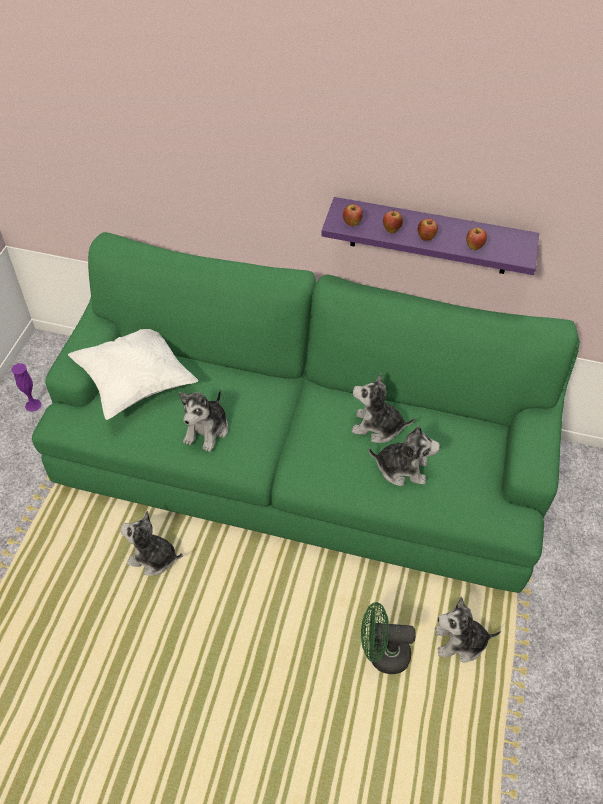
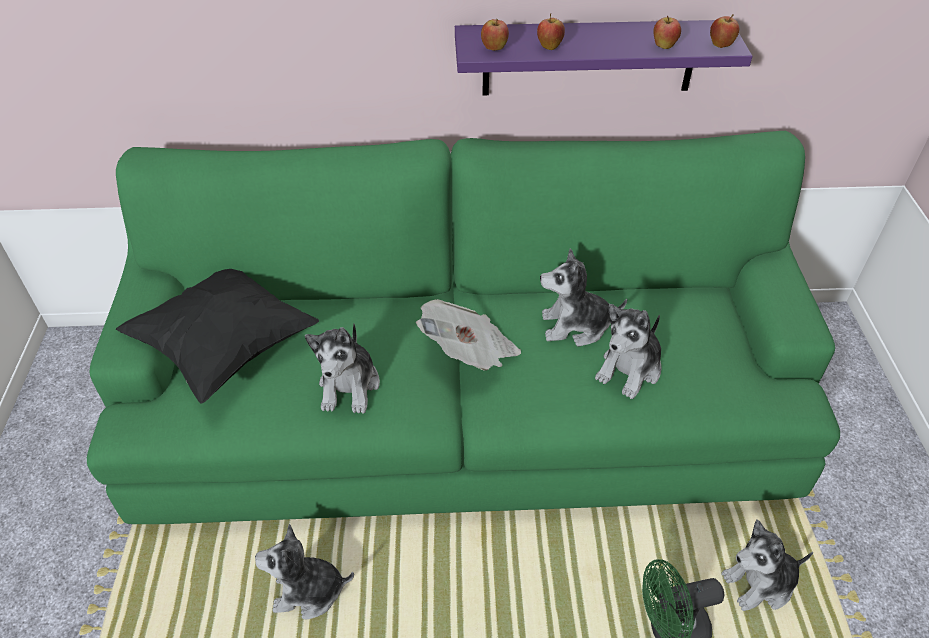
camera: 15 degrees left, 5 degrees down
purple vase [12,363,42,412] -> none
white pillow [68,329,198,420] -> black pillow [116,269,319,403]
plush toy [369,425,440,486] -> plush toy turned 135 degrees clockwise [595,304,662,399]
apple [417,219,438,241] -> apple moved to [710,15,739,48]
none -> newspaper [416,299,521,371]

